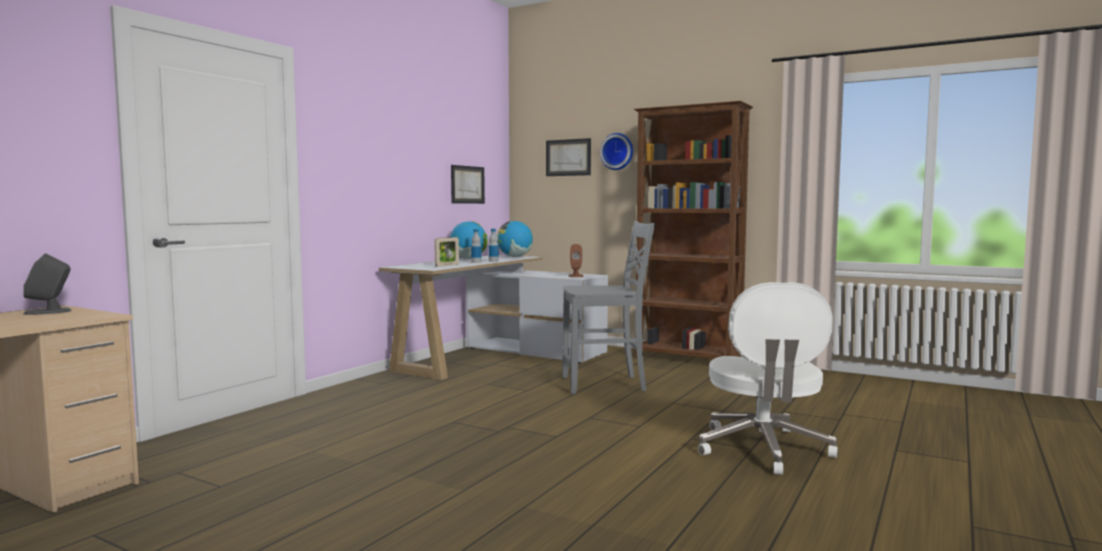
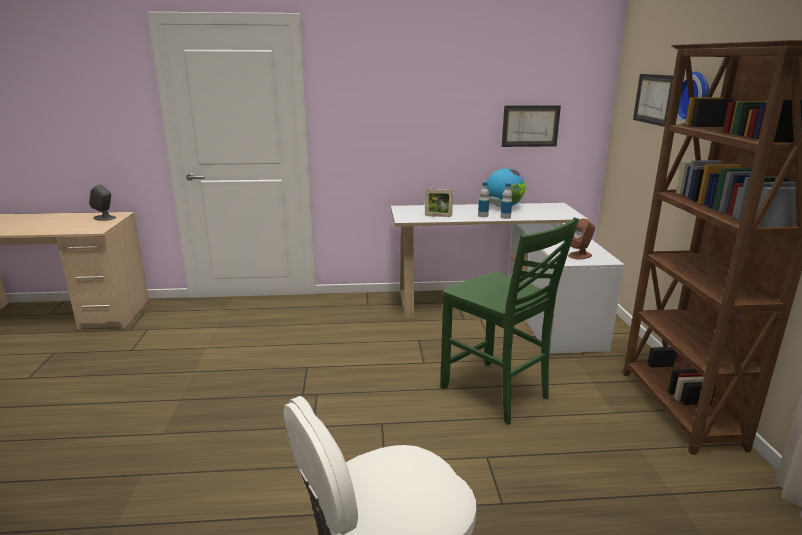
camera: 55 degrees right, 15 degrees up
globe [497,221,533,257] -> none
grey chair [562,221,655,394] -> green chair [440,217,579,424]

